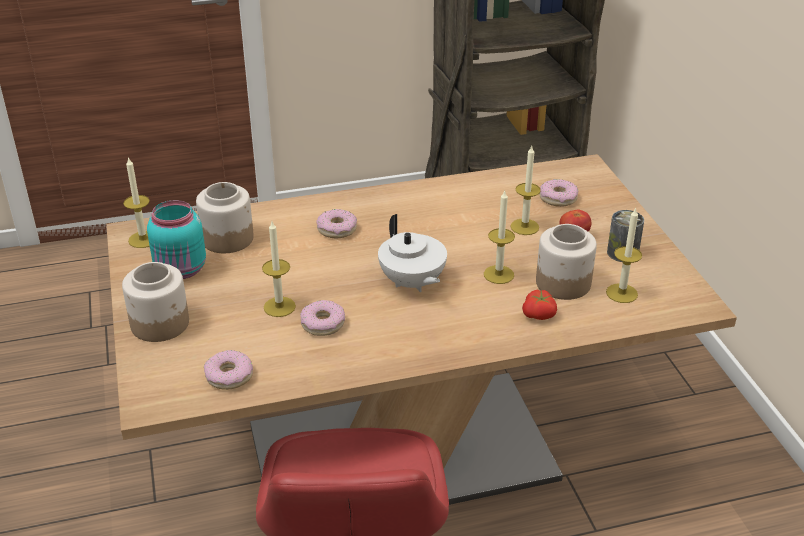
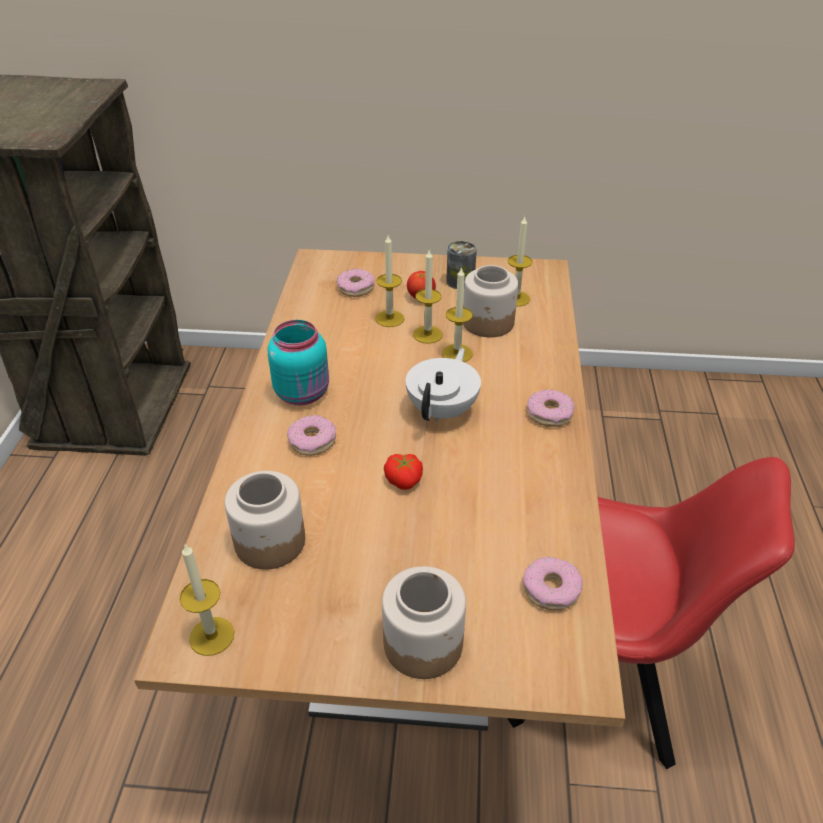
camera: 70 degrees left, 5 degrees up
turquoise jar [147,200,206,279] -> turquoise jar moved to [267,320,329,405]
candle [262,221,296,317] -> candle moved to [413,250,443,344]
donut [300,300,345,336] -> donut moved to [527,389,574,427]
white teapot [378,214,447,292] -> white teapot turned 60 degrees counterclockwise [406,348,481,422]
tomato [522,290,557,320] -> tomato moved to [384,454,423,490]

